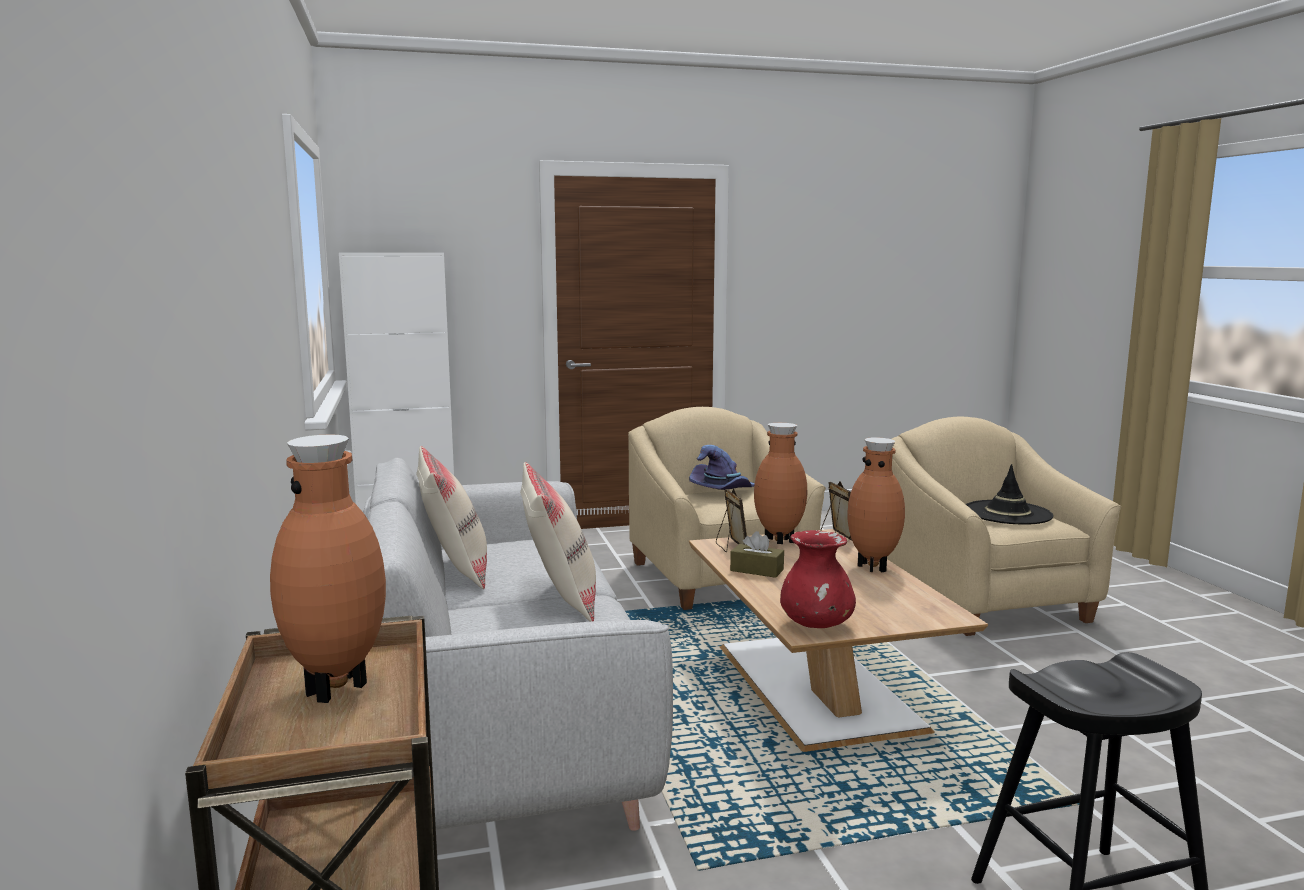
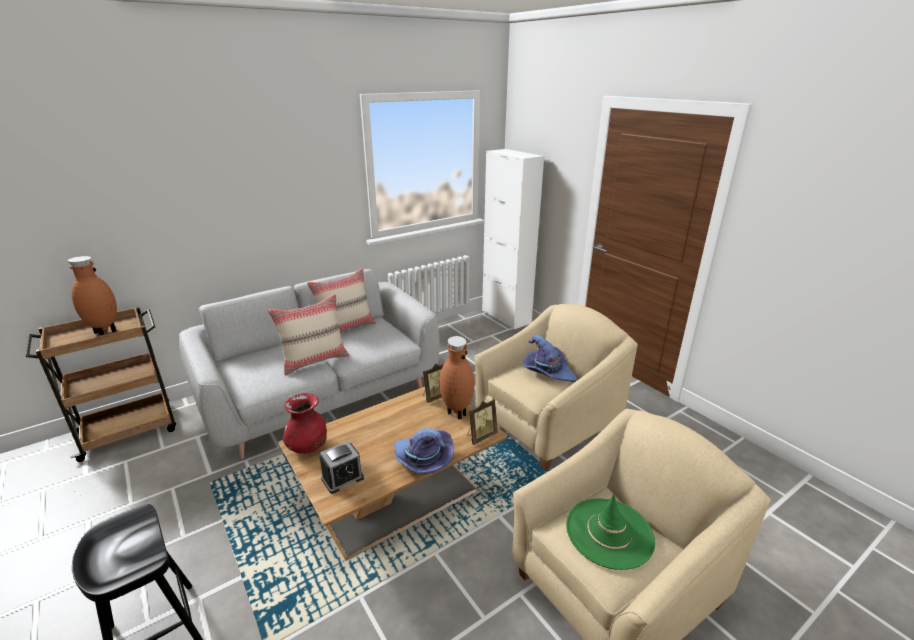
camera: 70 degrees right, 15 degrees up
brown tissue box [730,531,784,578] -> none
brown vase [848,437,905,572] -> purple hat [394,428,454,475]
black hat [966,464,1054,525] -> green hat [566,494,655,570]
none -> alarm clock [320,441,364,494]

